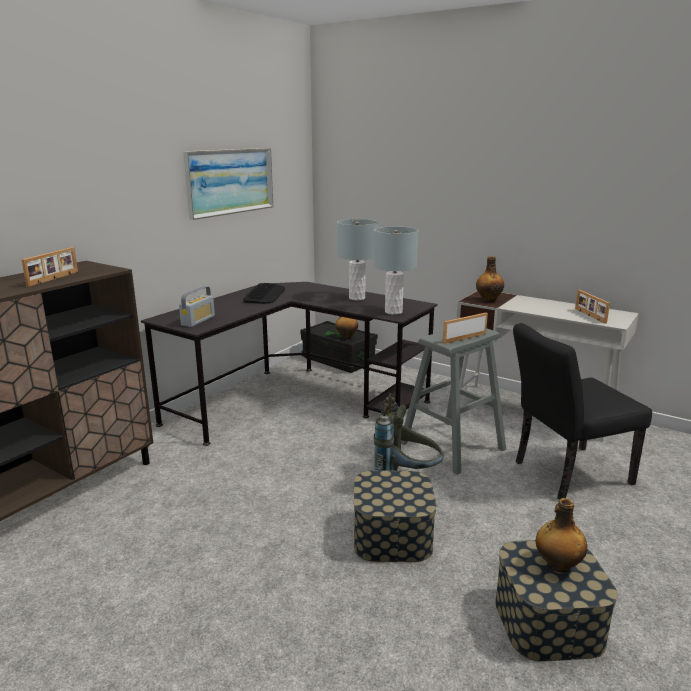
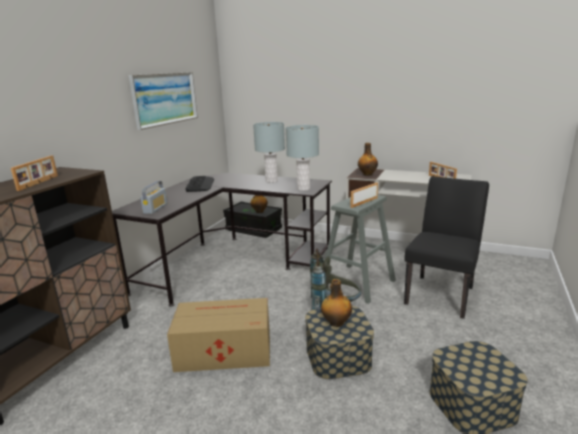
camera: 10 degrees left, 0 degrees up
black chair [513,323,652,500] -> black chair turned 150 degrees clockwise [404,176,489,319]
bottle [536,498,587,573] -> bottle moved to [321,279,352,327]
none -> cardboard box [167,298,270,372]

